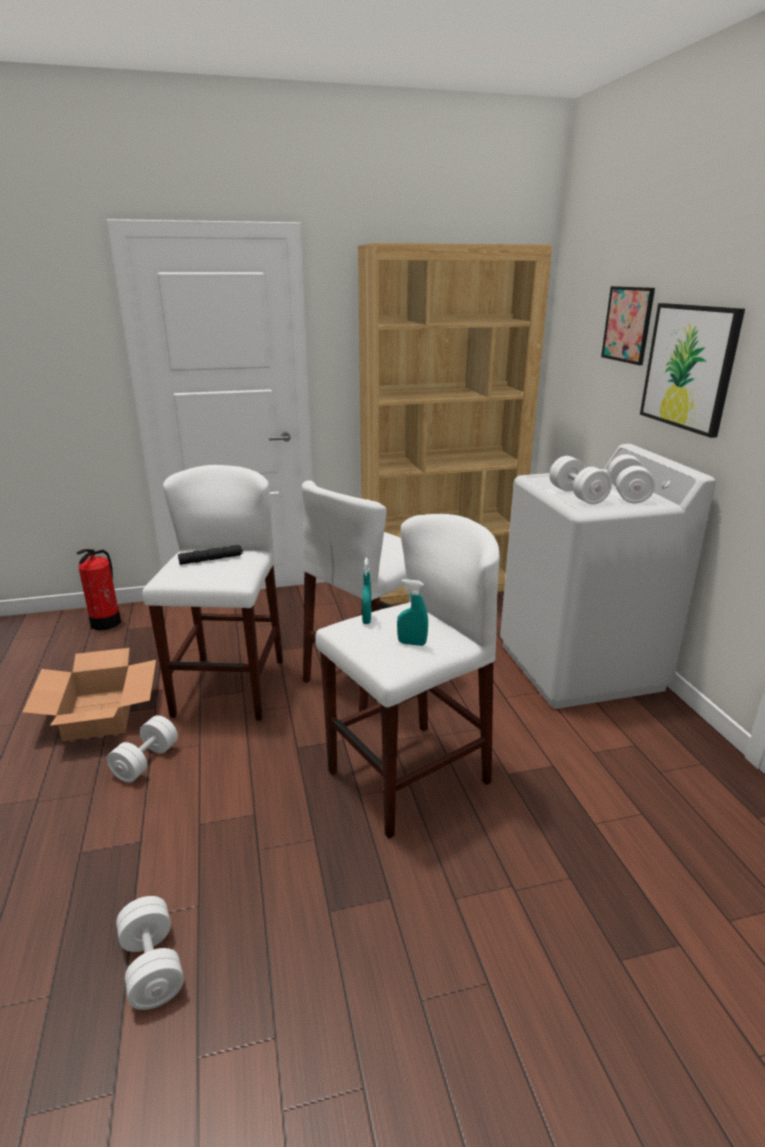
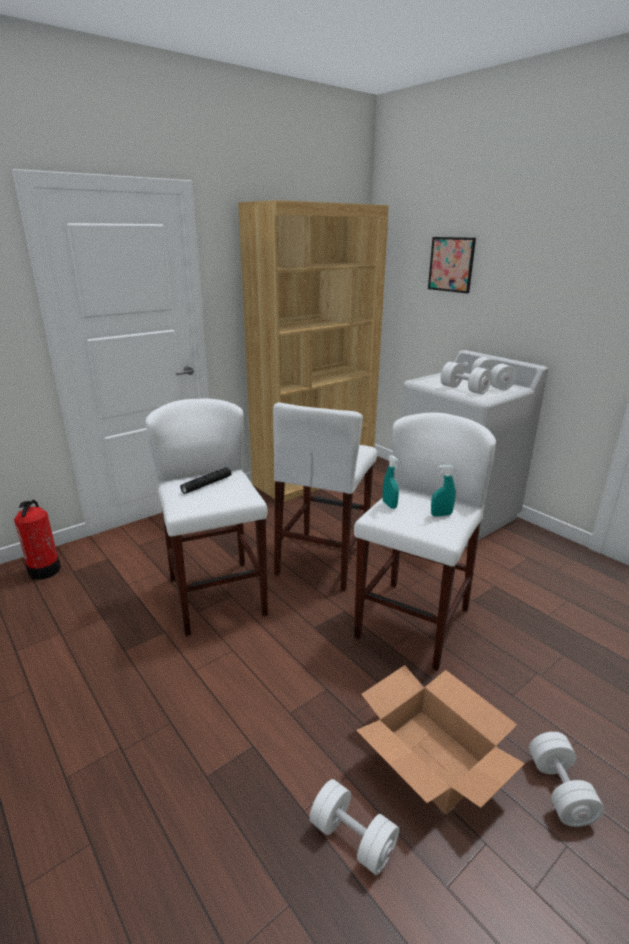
camera: 25 degrees left, 0 degrees up
cardboard box [22,648,156,741] -> cardboard box moved to [356,665,525,814]
white dumbbell [106,715,178,783] -> white dumbbell moved to [529,732,604,827]
picture [640,303,745,438] -> none

